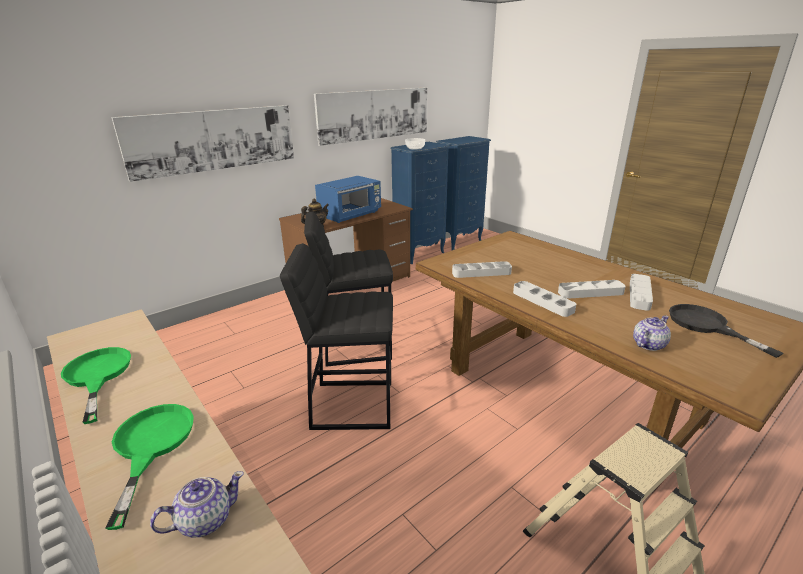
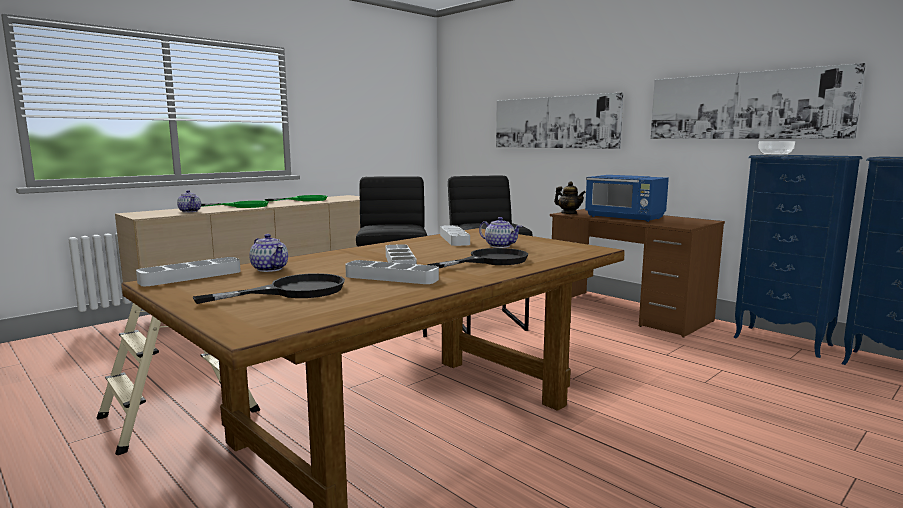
camera: 85 degrees right, 15 degrees down
grey tray [513,281,576,317] -> grey tray moved to [136,257,241,286]
none -> black frying pan [427,248,528,268]
none -> teapot [479,217,522,248]

